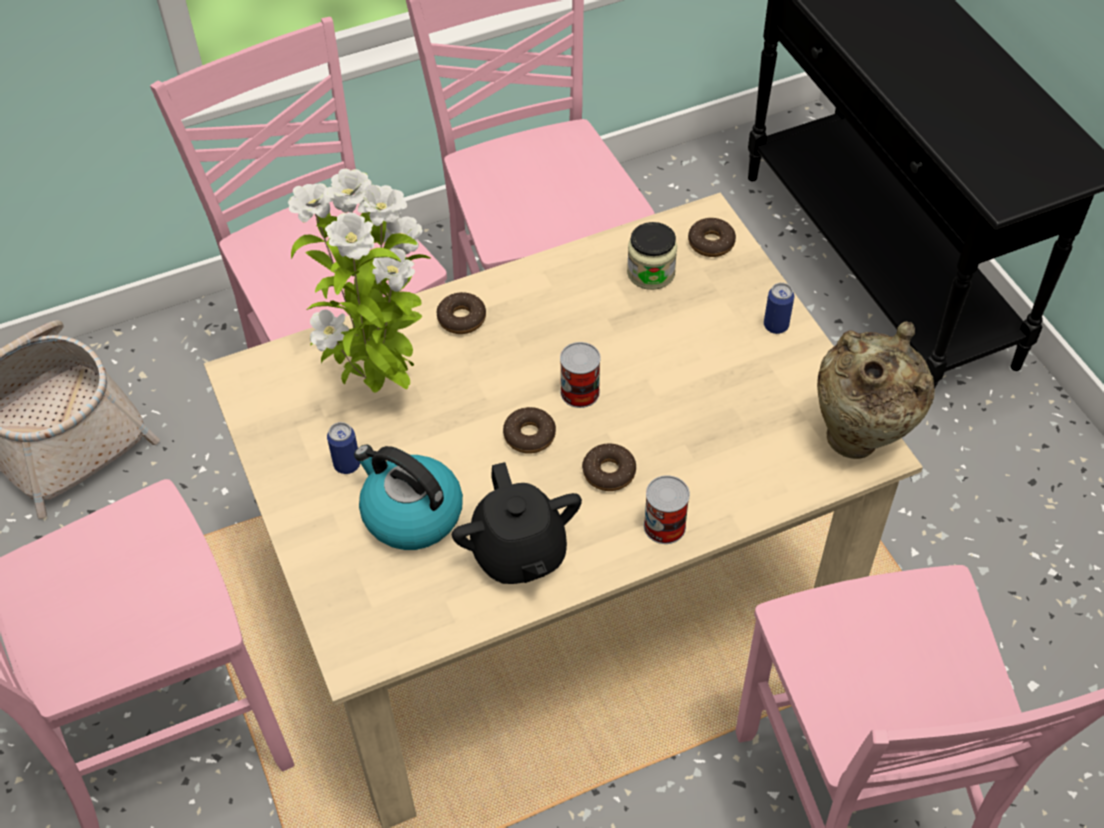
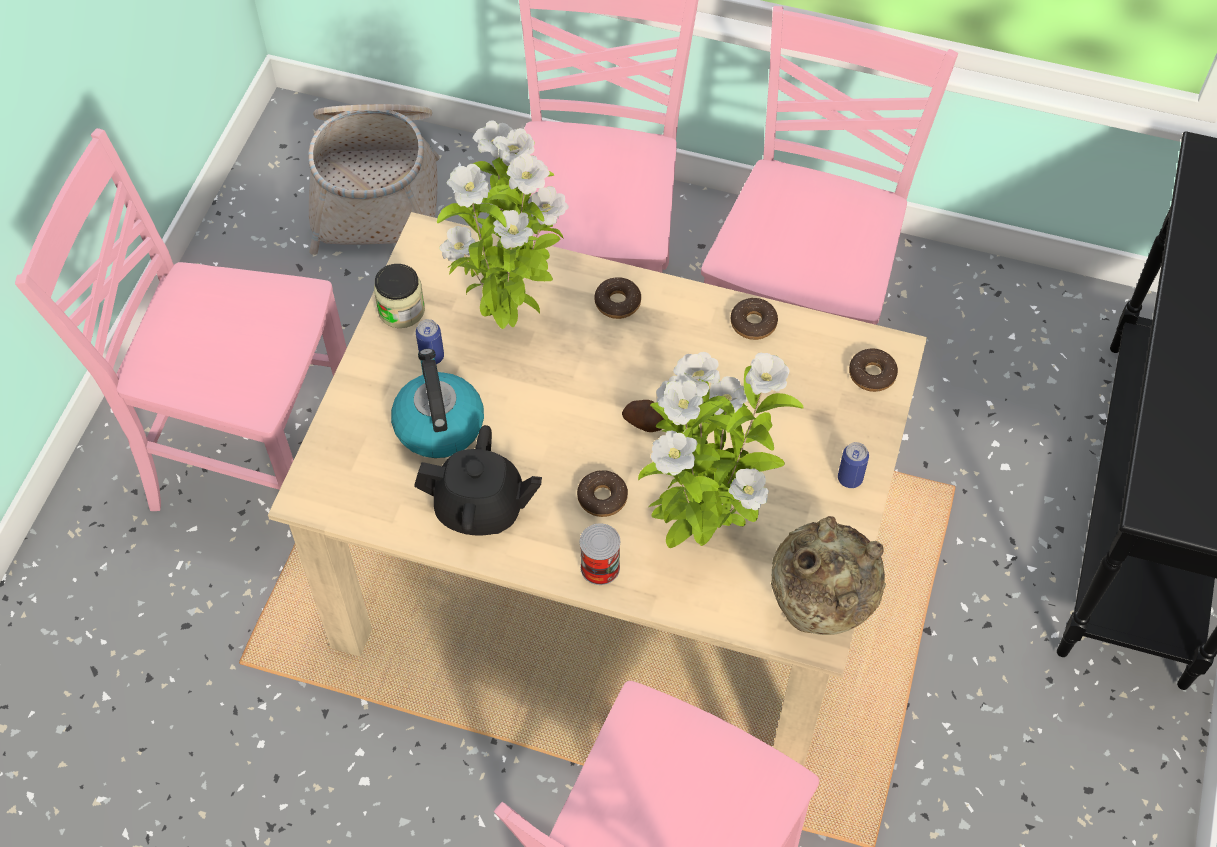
camera: 40 degrees right, 5 degrees up
black teapot [452,462,582,584] -> black teapot turned 105 degrees counterclockwise [414,425,542,536]
donut [503,407,556,454] -> donut moved to [731,298,778,340]
can [560,342,601,408] -> potato [622,400,664,432]
jar [627,222,677,290] -> jar moved to [374,264,425,328]
none -> potted plant [638,352,804,548]

